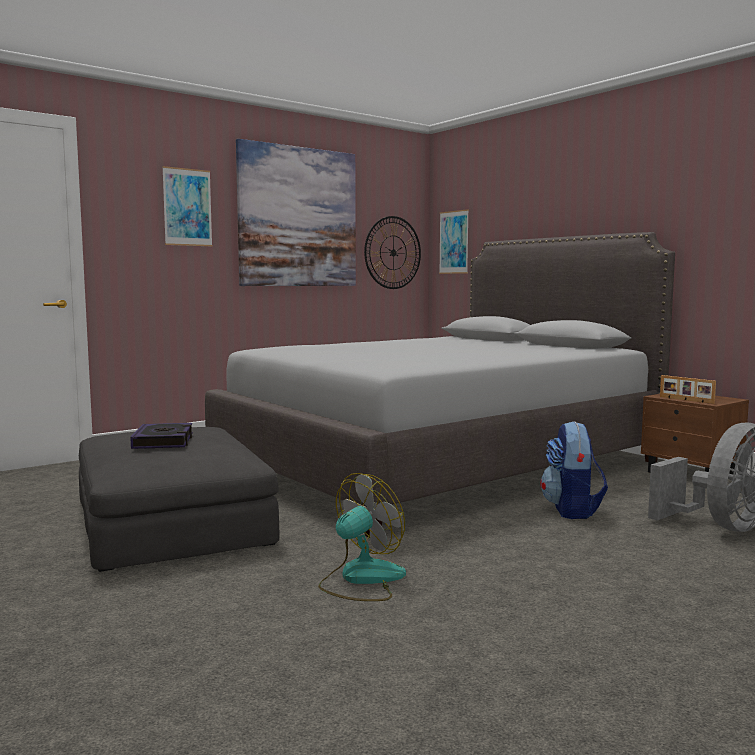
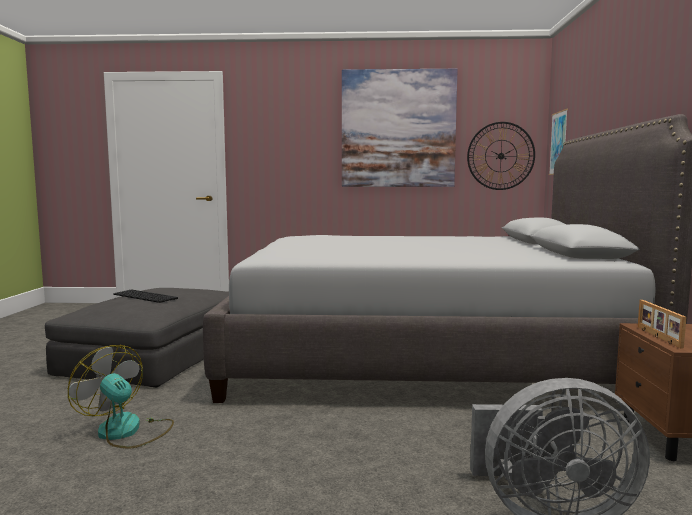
camera: 40 degrees right, 0 degrees up
book [131,423,193,449] -> keyboard [113,289,178,303]
picture [162,166,213,246] -> none
fan [318,473,406,601] -> fan turned 135 degrees counterclockwise [68,345,174,448]
backpack [540,421,608,519] -> none

